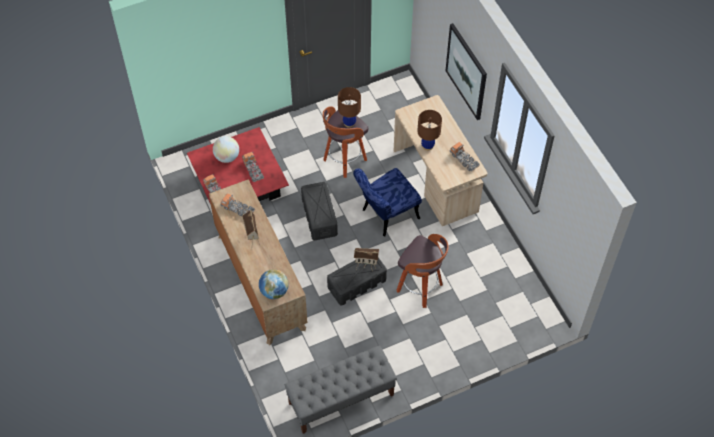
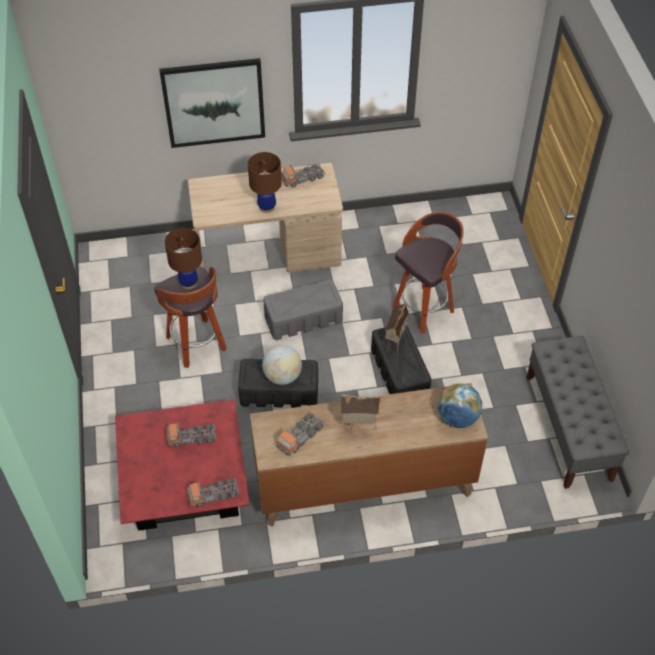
camera: 75 degrees left, 5 degrees down
globe [213,136,239,163] -> globe moved to [262,345,302,385]
blue chair [353,168,422,236] -> grey storage box [263,280,343,340]

